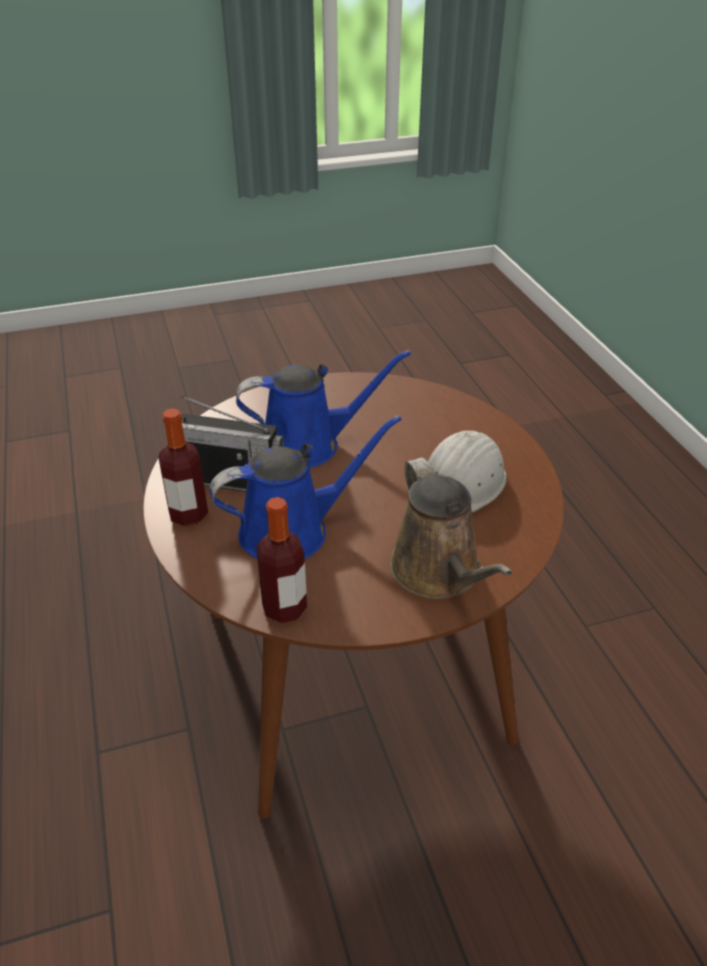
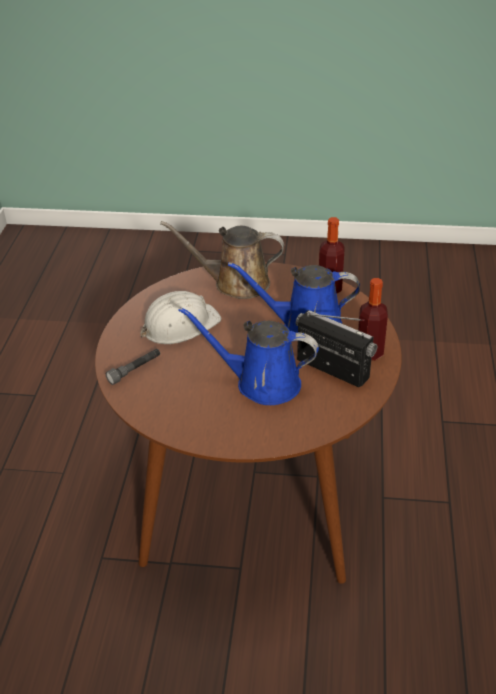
camera: 155 degrees left, 0 degrees up
brown watering can [390,458,512,599] -> brown watering can turned 90 degrees counterclockwise [160,221,284,299]
none -> grey flashlight [105,349,160,385]

